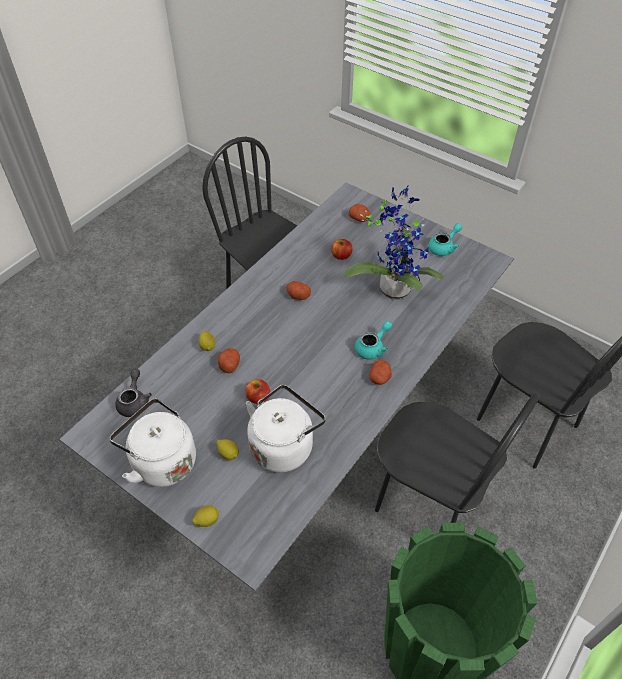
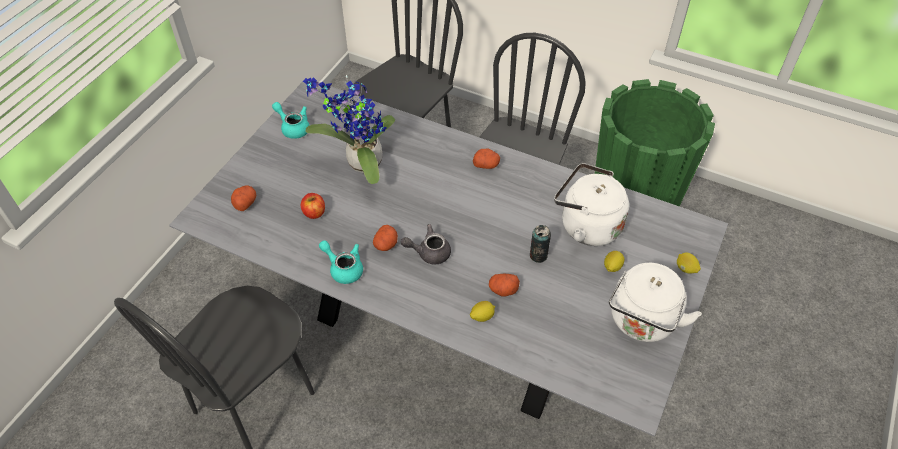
camera: 100 degrees left, 0 degrees up
grey teapot [115,369,152,417] -> grey teapot moved to [401,224,451,264]
apple [245,379,270,404] -> can [530,225,551,263]
turquoise teapot [355,321,392,360] -> turquoise teapot moved to [319,240,363,284]

